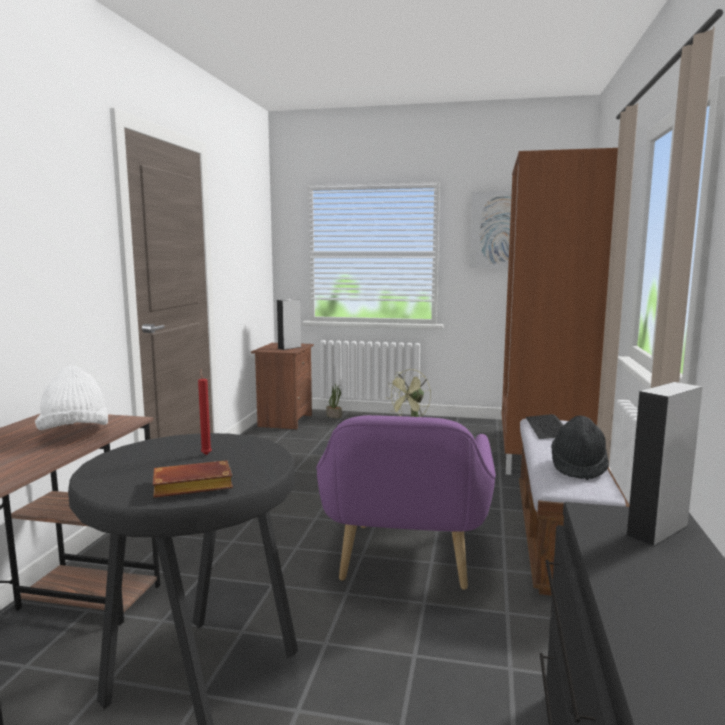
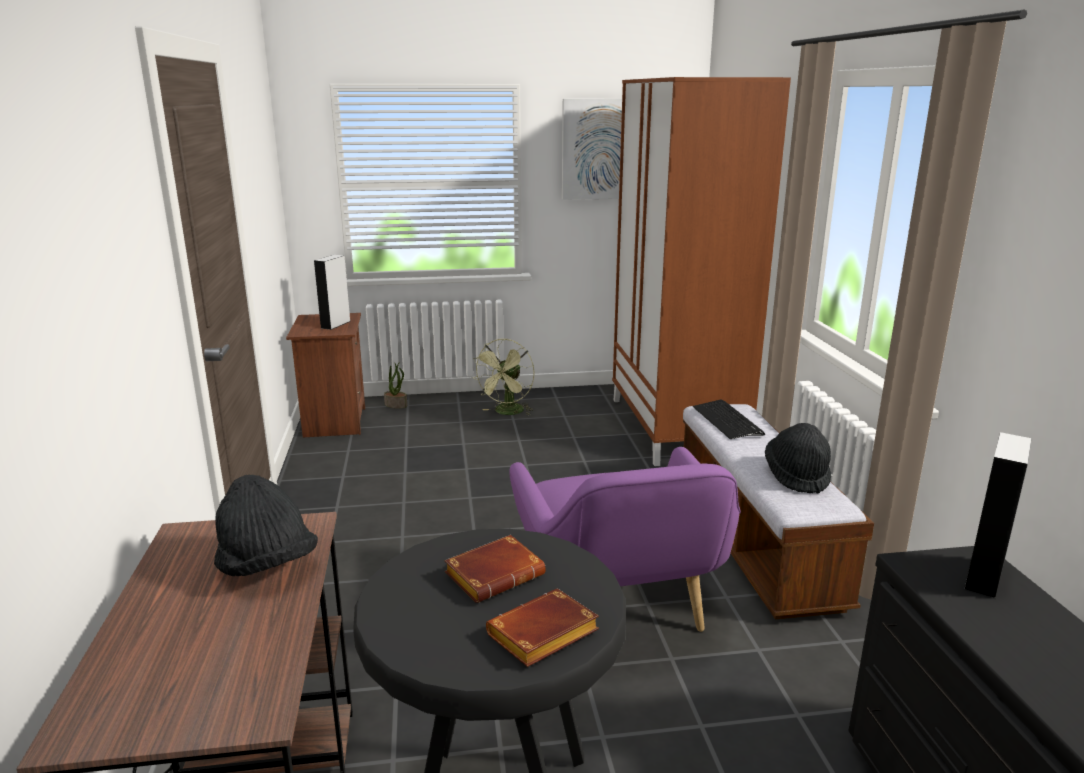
camera: 20 degrees left, 10 degrees up
white hat [35,366,108,430] -> black hat [214,474,318,576]
red candle [198,370,212,455] -> brown book [444,535,546,603]

